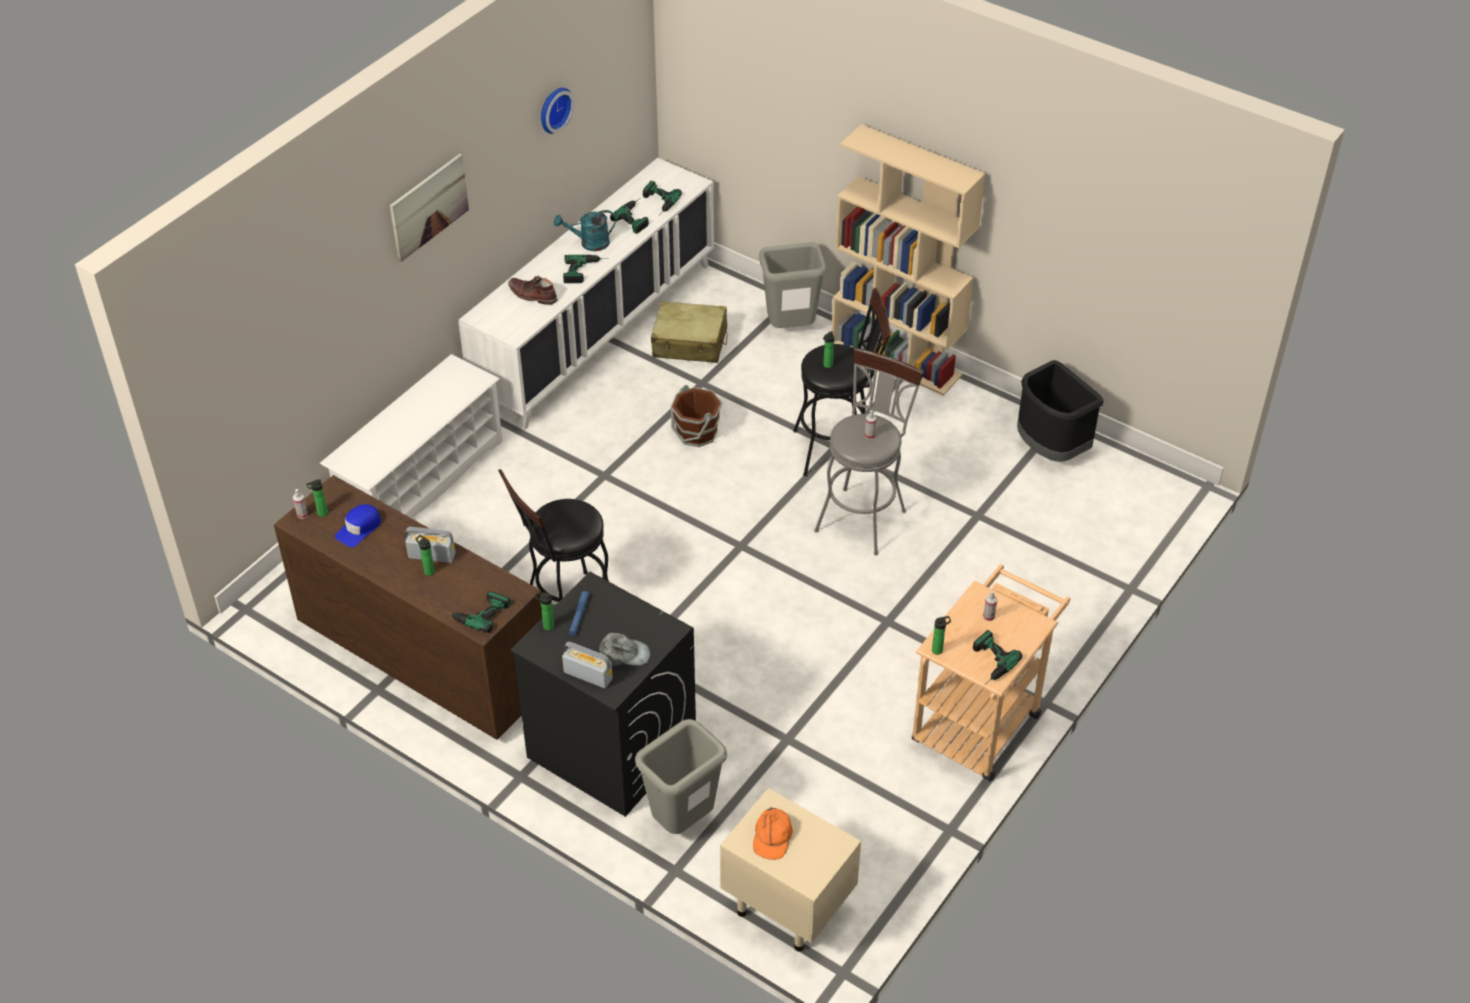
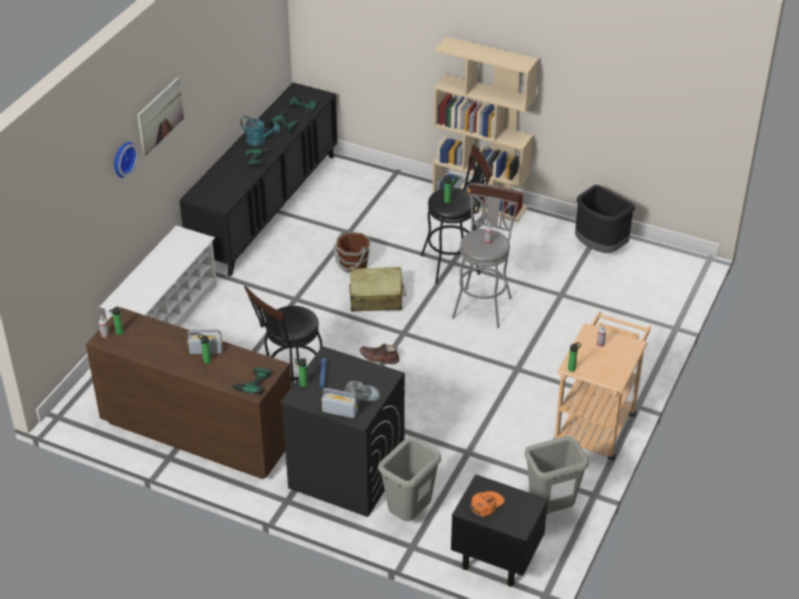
camera: 10 degrees left, 5 degrees down
blue cap [335,504,381,547] -> none
white cabinet [458,158,714,430] -> black cabinet [180,83,338,276]
brown boot [508,276,558,305] -> brown boot moved to [359,343,400,364]
wall clock [541,88,574,134] -> wall clock moved to [114,142,138,178]
turquoise watering can [554,210,616,251] -> turquoise watering can turned 135 degrees counterclockwise [241,116,280,146]
beige suitcase [651,301,728,363] -> beige suitcase moved to [349,267,406,312]
beige nightstand [720,788,861,952] -> black nightstand [451,474,548,587]
orange cap [753,807,793,860] -> orange cap turned 135 degrees counterclockwise [471,491,505,517]
grey trash can [759,242,827,328] -> grey trash can moved to [525,436,589,514]
power drill [973,630,1022,685] -> none

